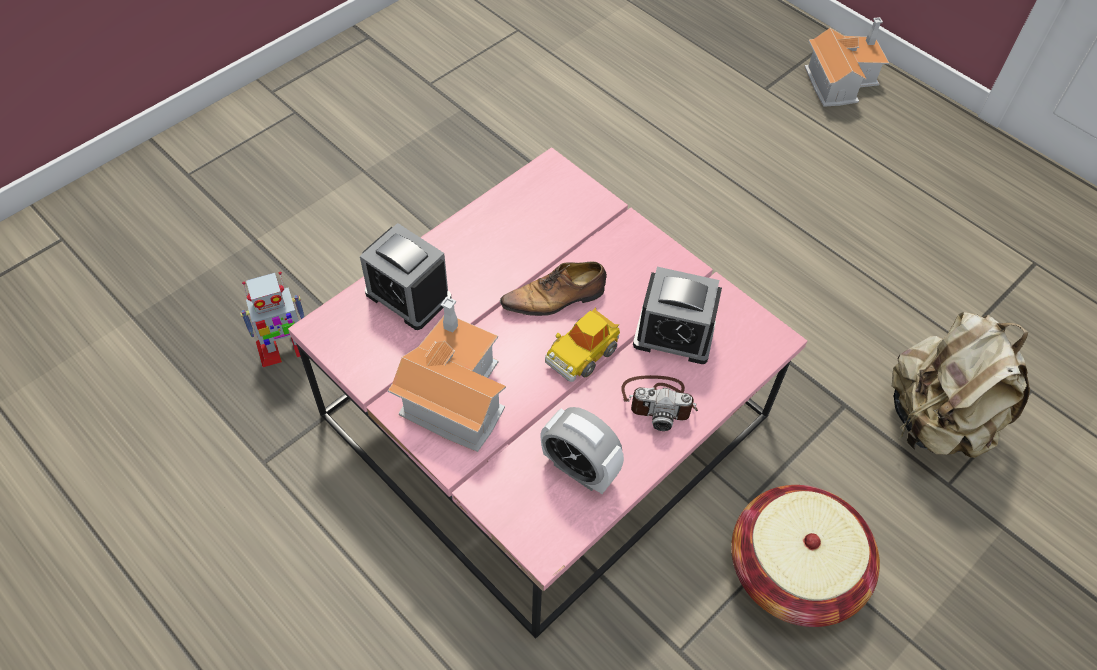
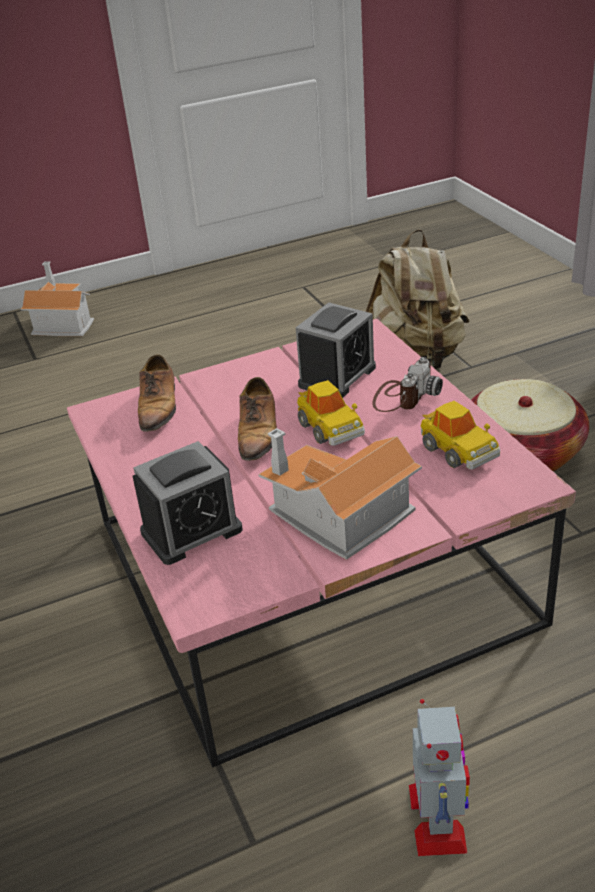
camera: 65 degrees left, 20 degrees down
toy robot [240,272,304,367] -> toy robot moved to [409,699,470,856]
alarm clock [541,407,624,494] -> toy car [421,401,500,469]
none -> shoe [138,354,176,432]

